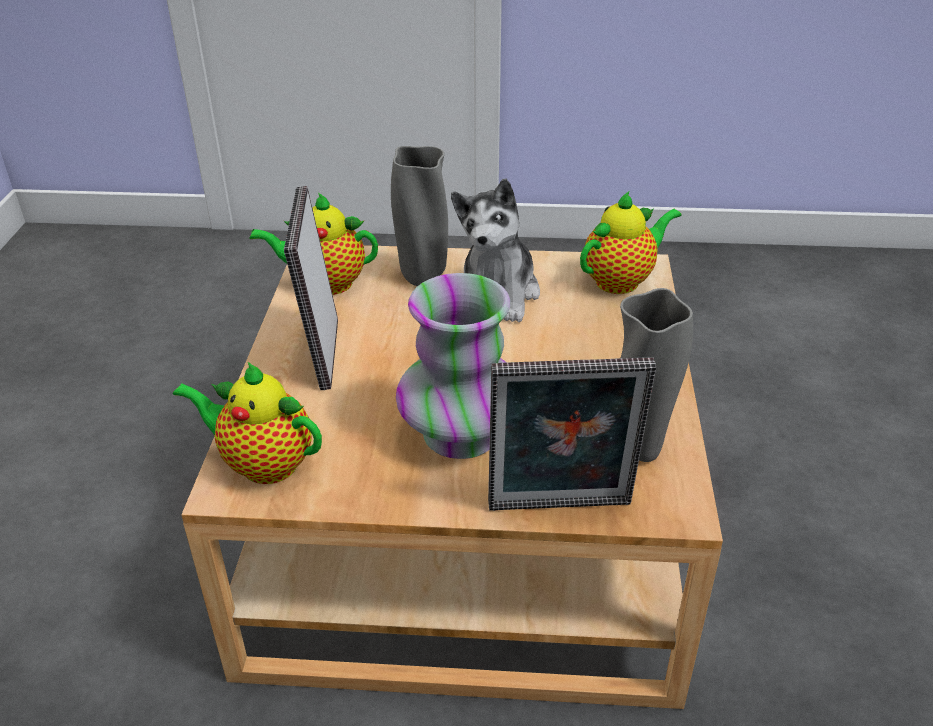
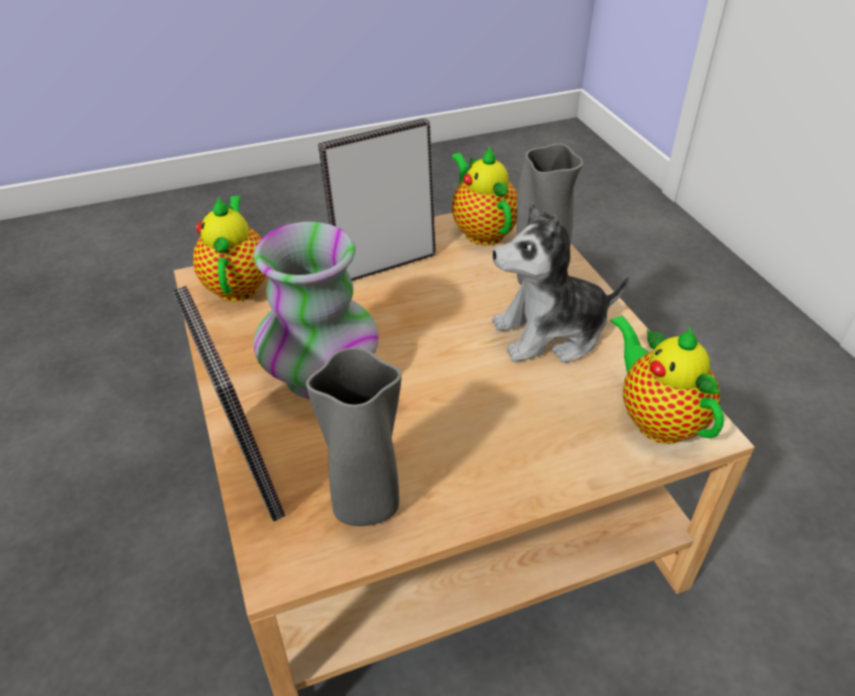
camera: 65 degrees right, 5 degrees up
teapot [580,191,681,294] -> teapot turned 150 degrees counterclockwise [610,315,724,444]

